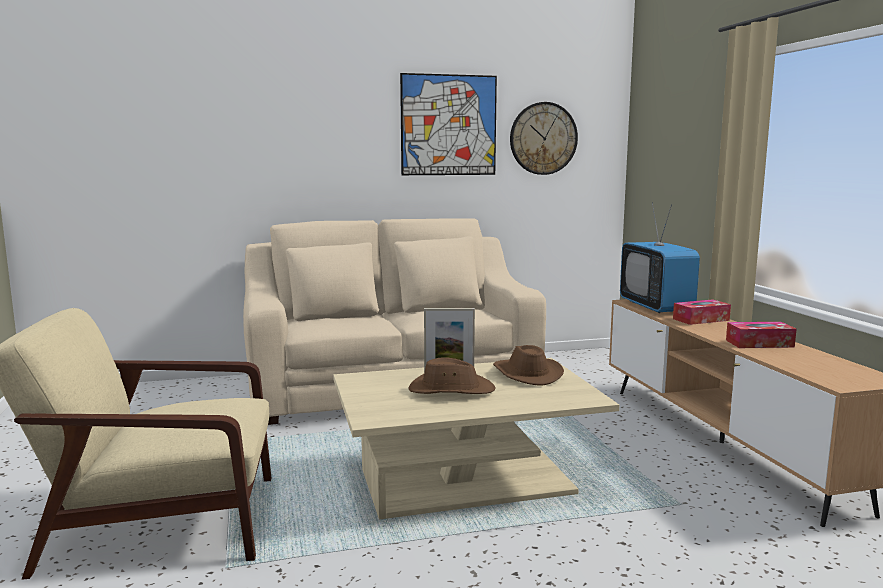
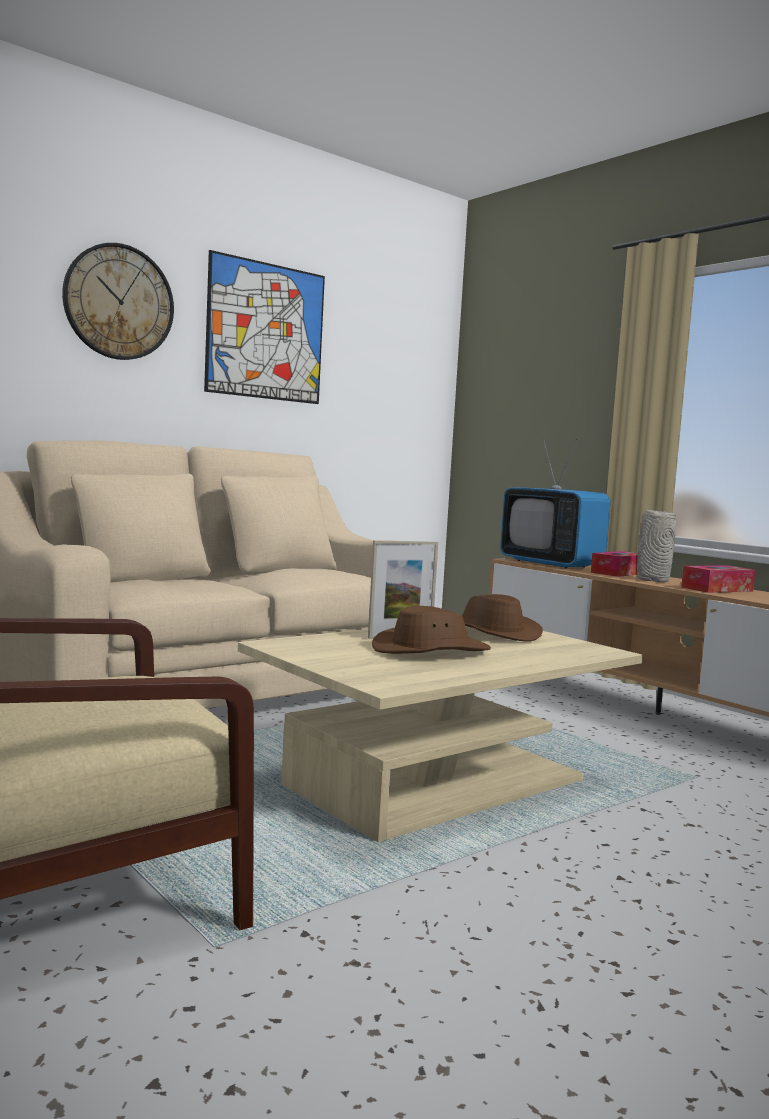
camera: 25 degrees left, 5 degrees down
wall clock [510,102,578,175] -> wall clock moved to [62,243,174,360]
none -> grey vase [637,510,676,582]

